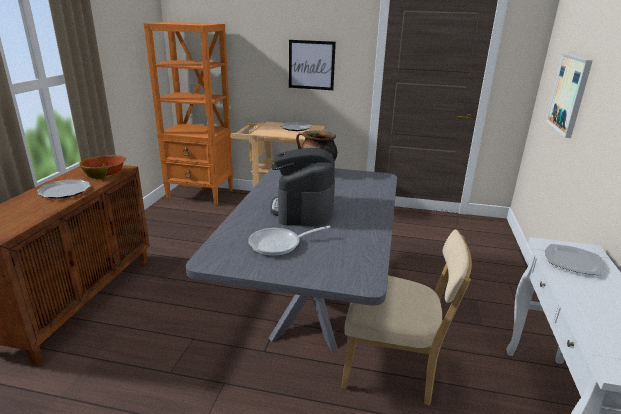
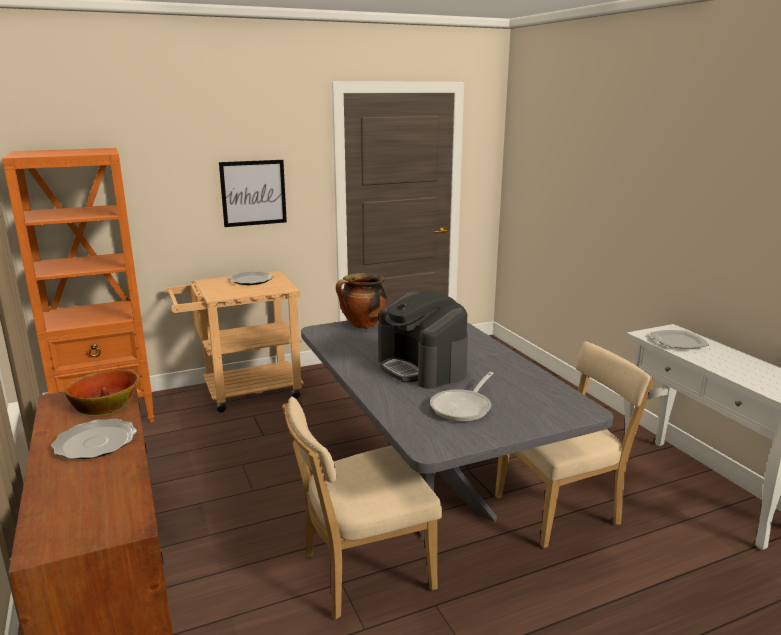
camera: 35 degrees left, 5 degrees down
picture [545,53,593,138] -> none
none -> beige chair [282,397,442,619]

